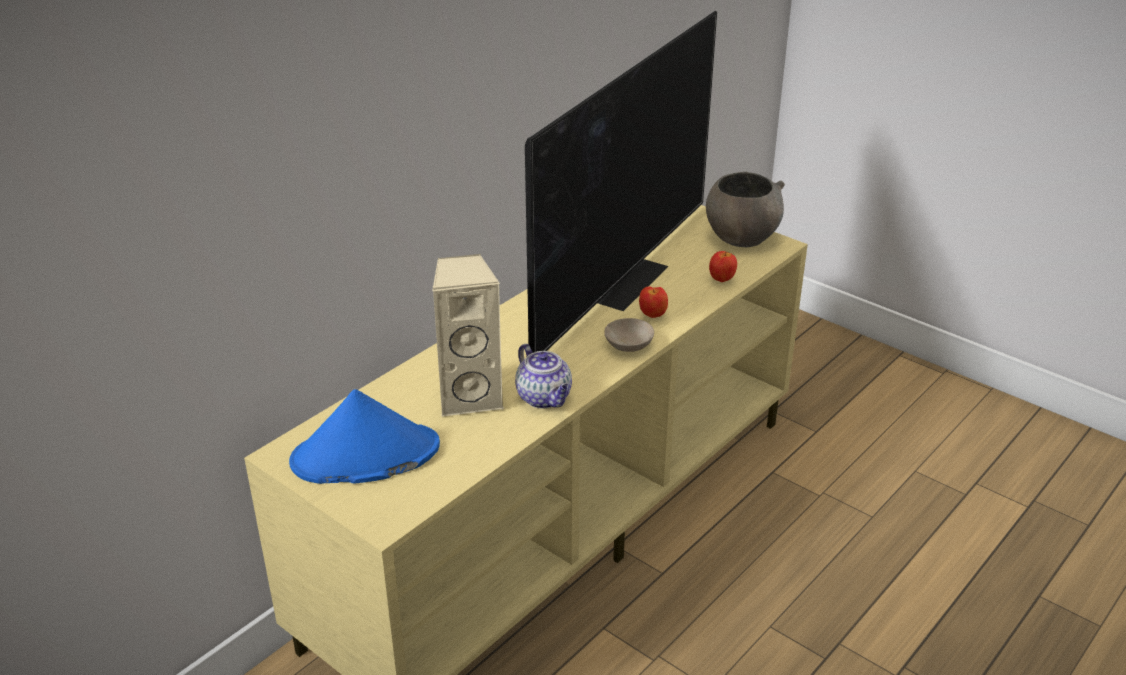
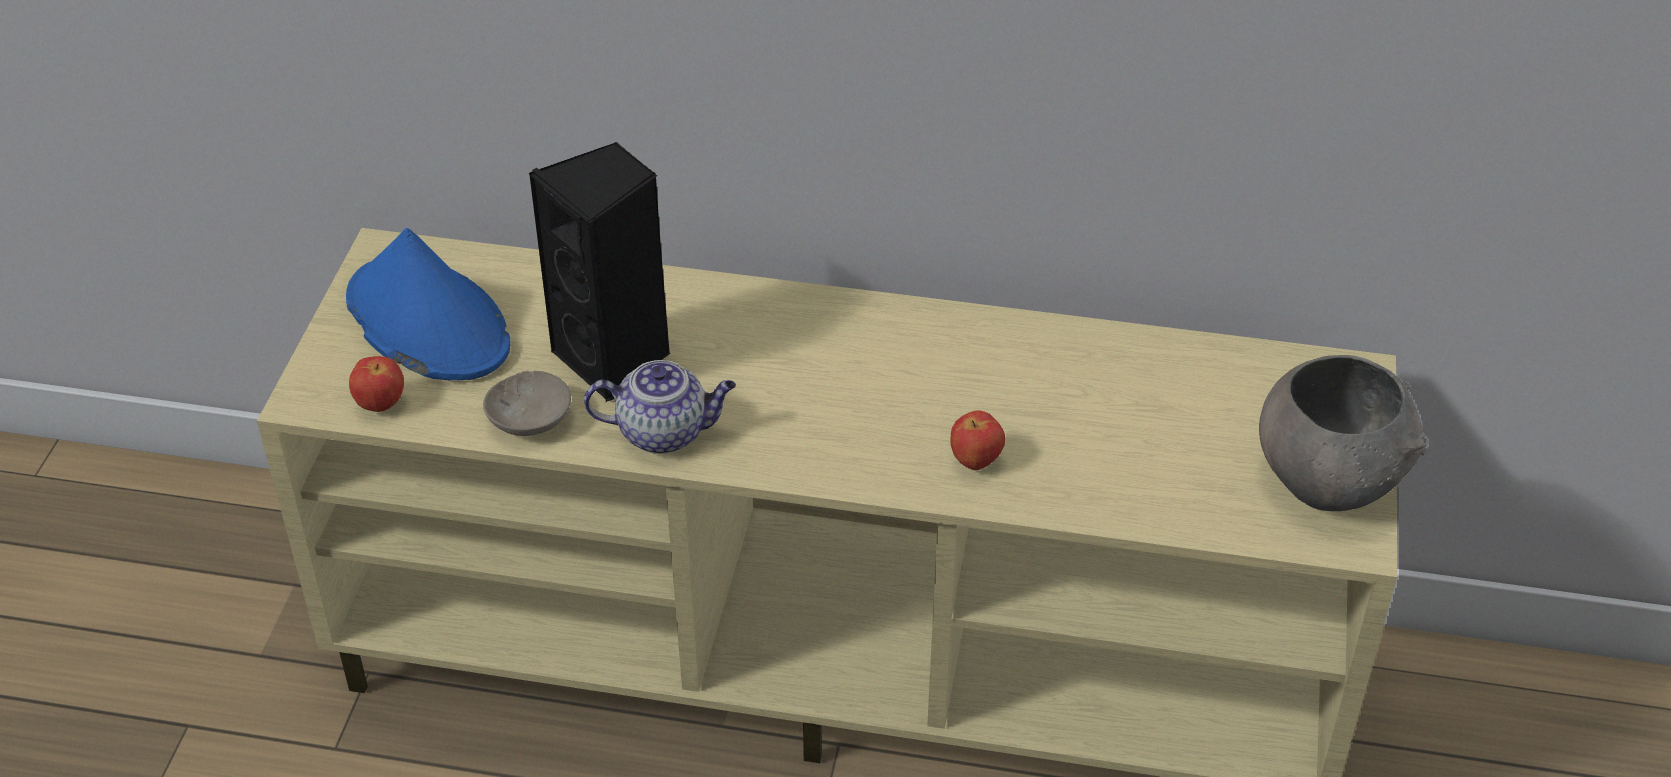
camera: 60 degrees right, 10 degrees up
beige speaker [432,254,504,417] -> black speaker [529,142,670,402]
teapot [515,344,572,409] -> teapot turned 120 degrees counterclockwise [584,360,736,454]
television [525,11,717,353] -> none
beige bowl [604,318,654,352] -> beige bowl moved to [483,371,571,436]
apple [709,251,737,282] -> apple moved to [349,356,404,412]

